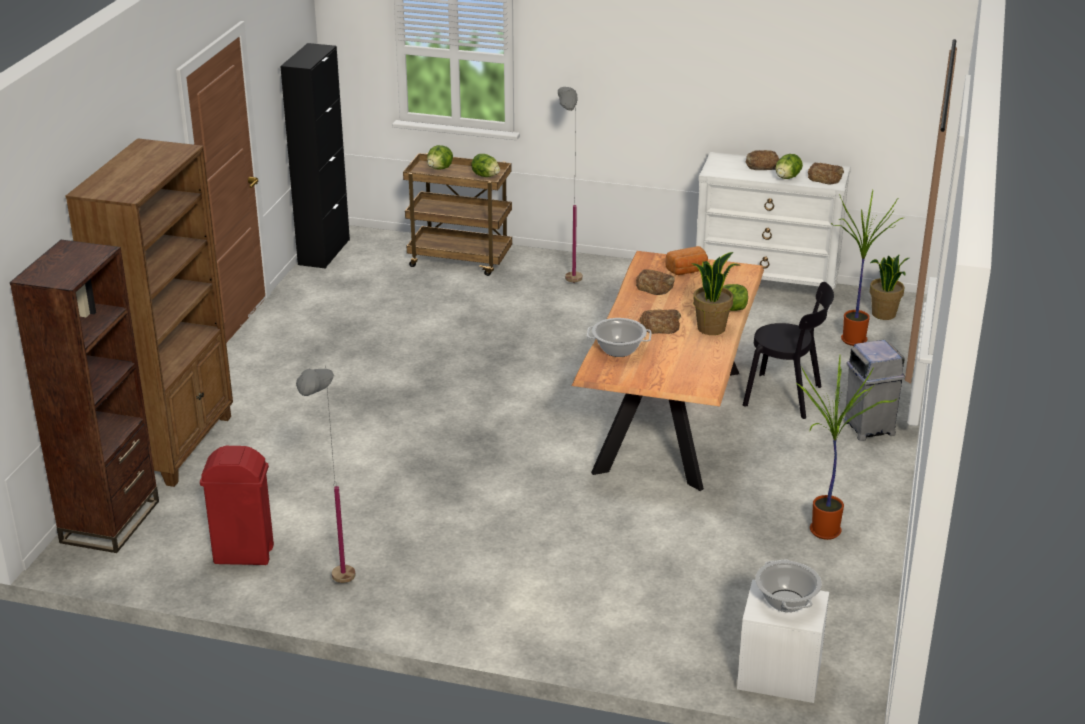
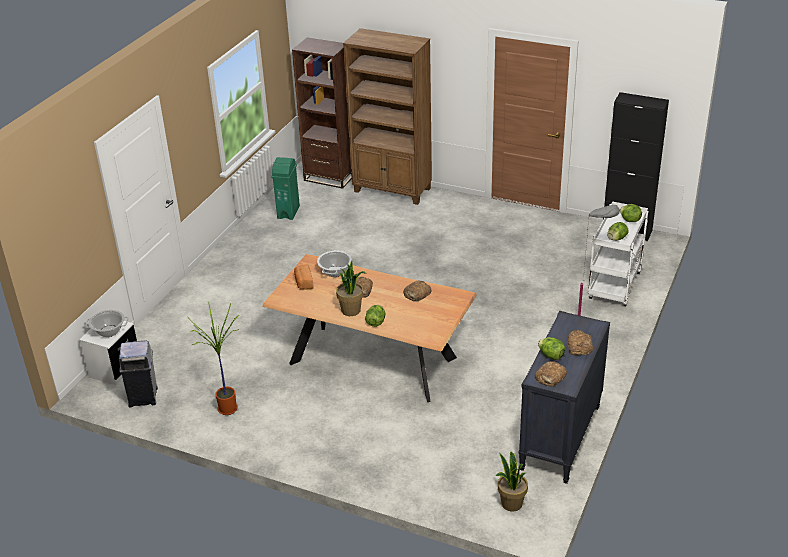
camera: 100 degrees right, 5 degrees up
red trash can [200,446,274,565] -> green trash can [271,157,300,220]
grey floor lamp [296,365,355,583] -> none
brown cart [403,153,512,276] -> white cart [588,202,649,306]
bread [665,246,708,275] -> bread moved to [294,264,314,290]
white dresser [696,152,851,312] -> black dresser [518,311,610,484]
black chair [743,282,834,419] -> none
potted plant [831,190,903,346] -> none
grey trash can [843,340,905,441] -> grey trash can moved to [119,340,158,407]

